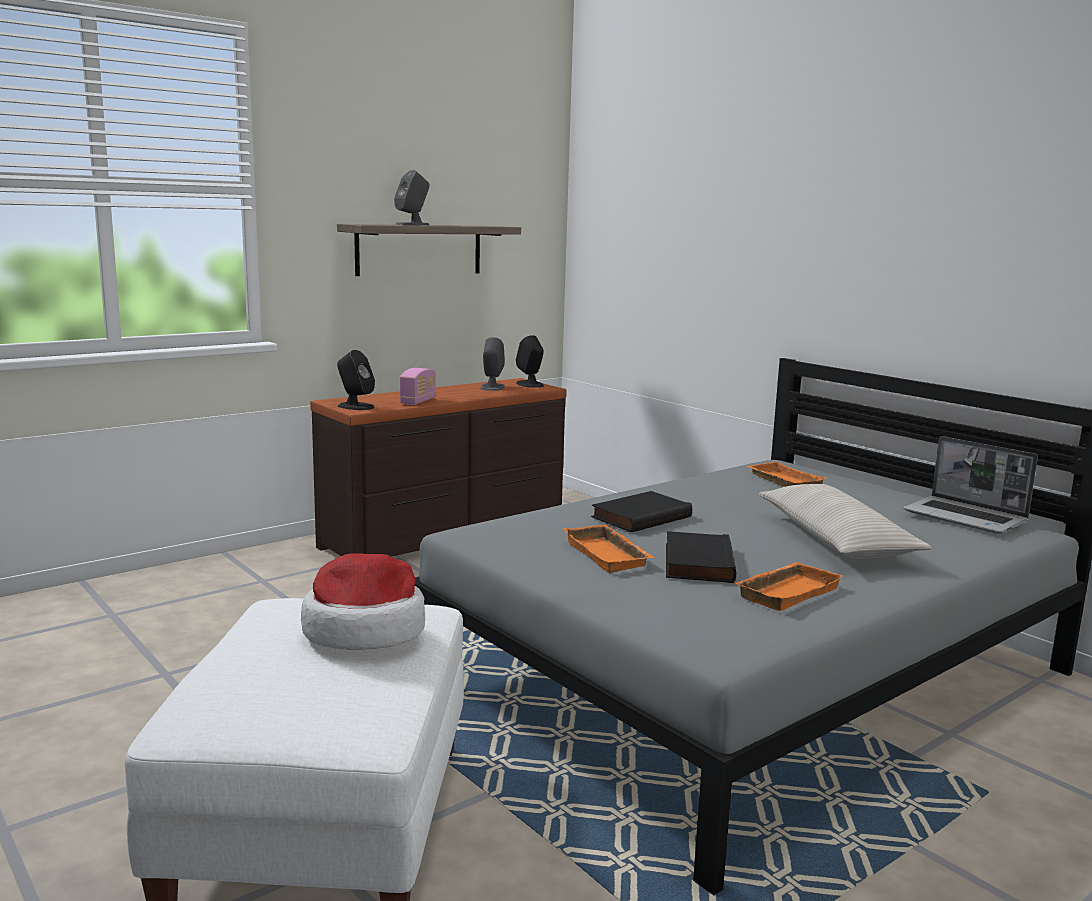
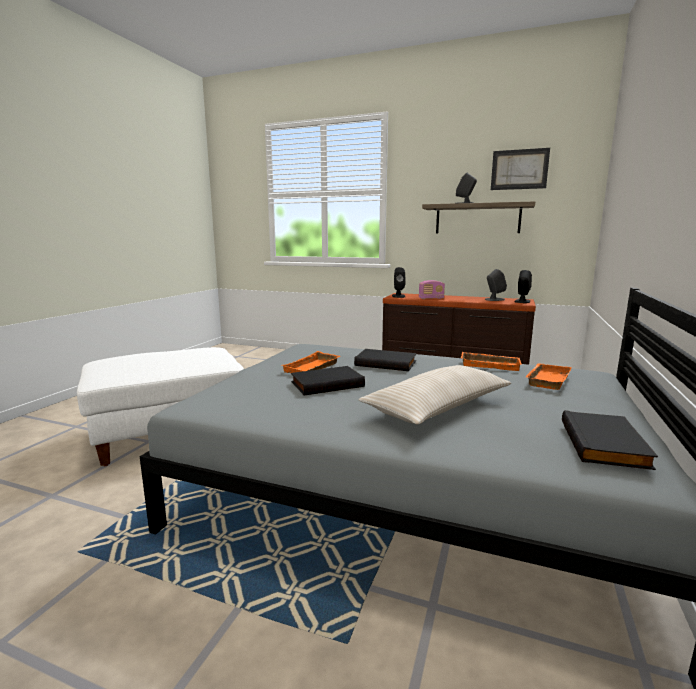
camera: 60 degrees right, 0 degrees up
hat [301,553,425,650] -> none
orange tray [735,562,843,611] -> orange tray moved to [460,352,522,371]
laptop [903,436,1038,534] -> black book [562,410,658,470]
none -> picture [491,148,550,190]

